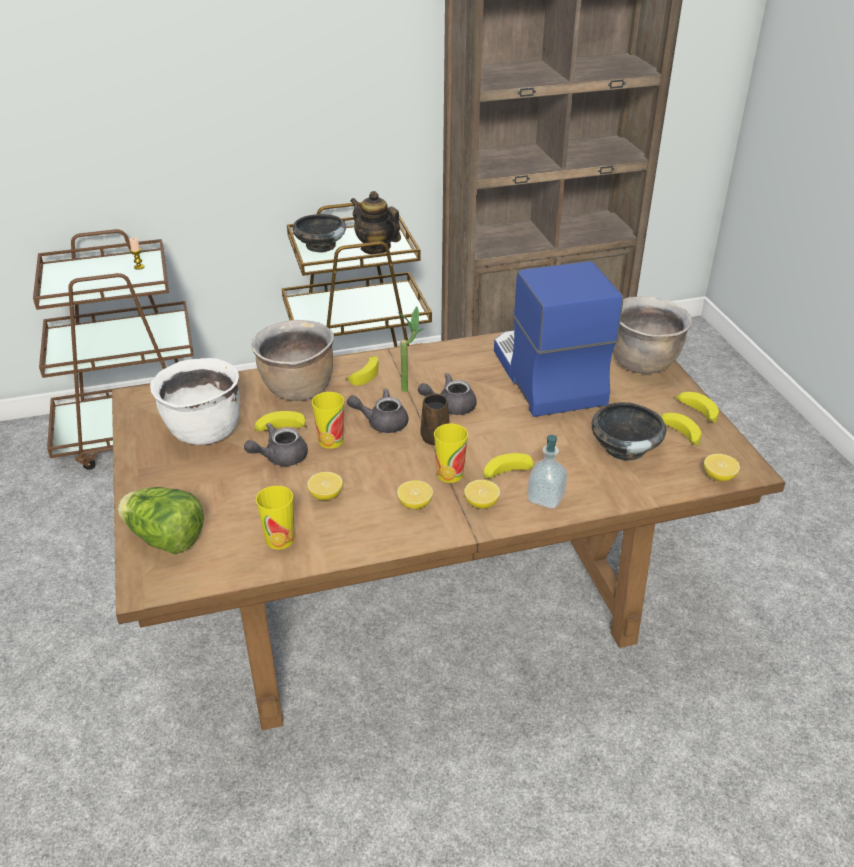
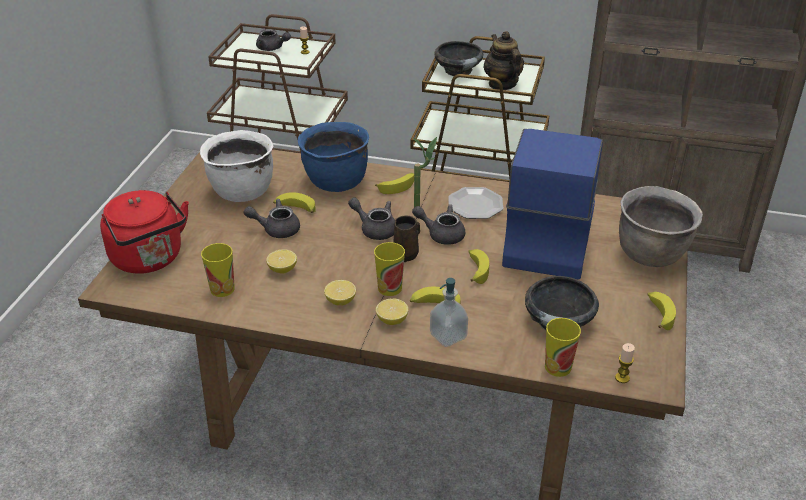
camera: 30 degrees right, 0 degrees up
lettuce [118,487,204,554] -> red kettle [100,190,189,274]
brown cooking pot [251,320,334,401] -> blue cooking pot [298,122,369,192]
cup [312,392,344,449] -> cup moved to [545,318,581,377]
banana [661,413,701,446] -> banana moved to [468,249,489,284]
lemon [704,454,740,481] -> candle [615,343,635,383]
none -> grey teapot [256,29,291,51]
none -> plate [448,187,503,219]

